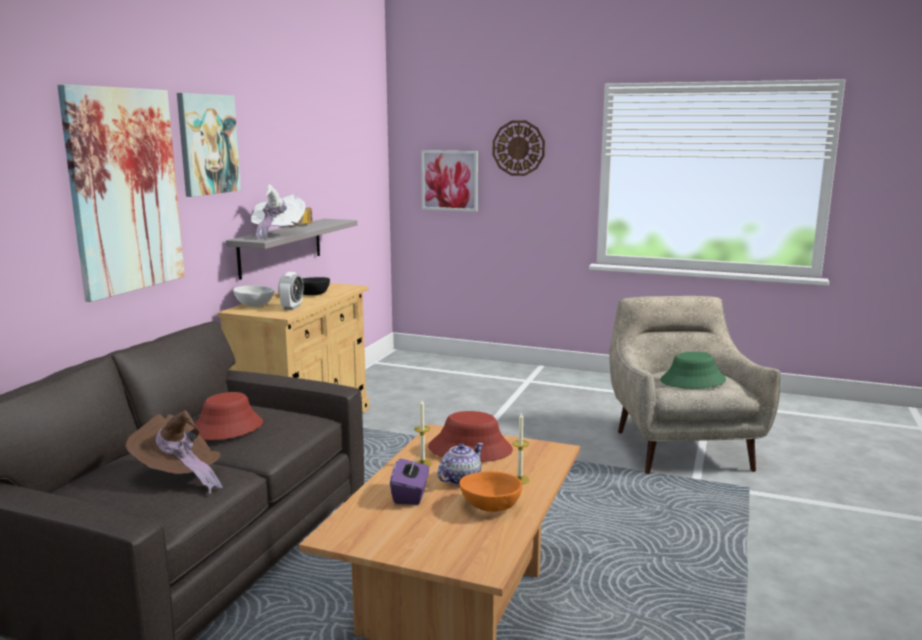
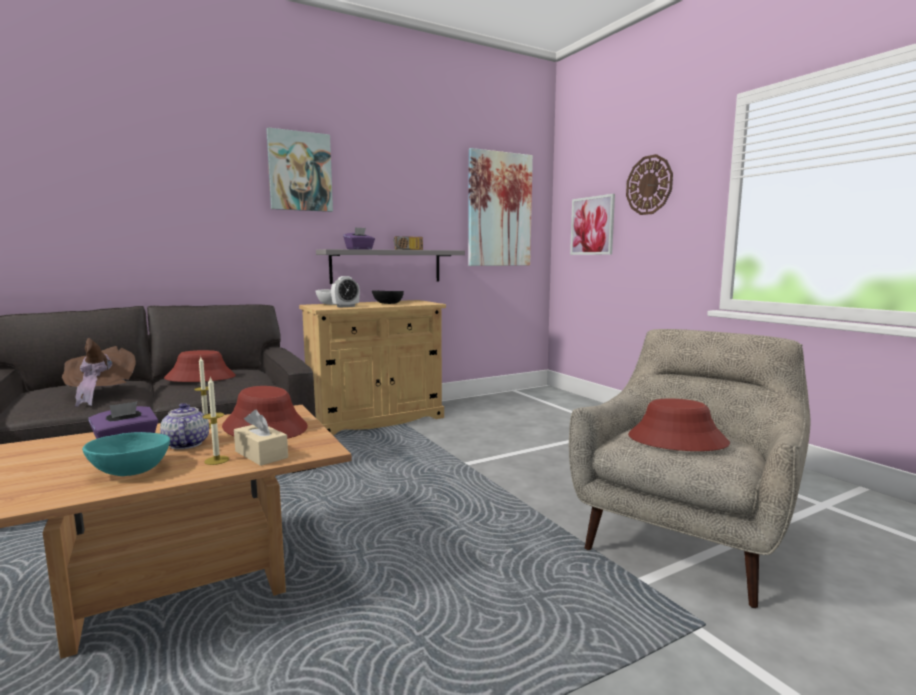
camera: 40 degrees right, 5 degrees down
picture [57,84,185,302] -> picture moved to [468,148,533,266]
white hat [251,184,306,240] -> purple tissue box [343,227,375,250]
teapot [438,443,483,486] -> teapot turned 105 degrees counterclockwise [160,403,209,449]
orange bowl [459,471,522,512] -> turquoise bowl [82,432,170,476]
green hat [660,352,726,389] -> red hat [628,399,730,451]
none -> beige tissue box [234,410,288,466]

